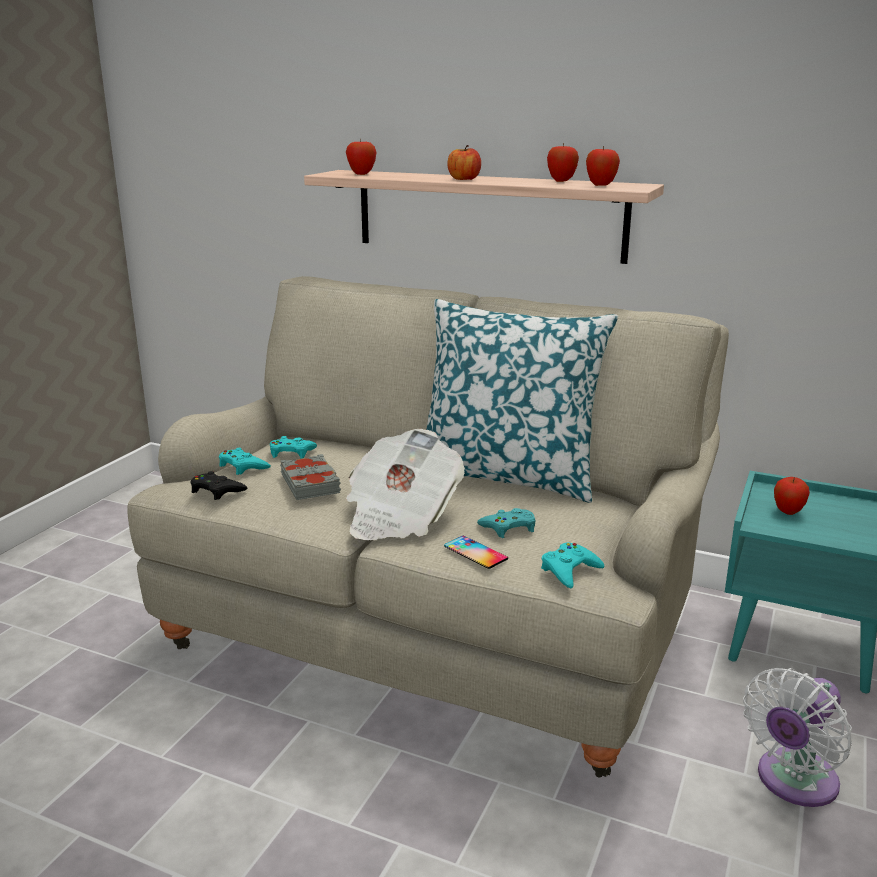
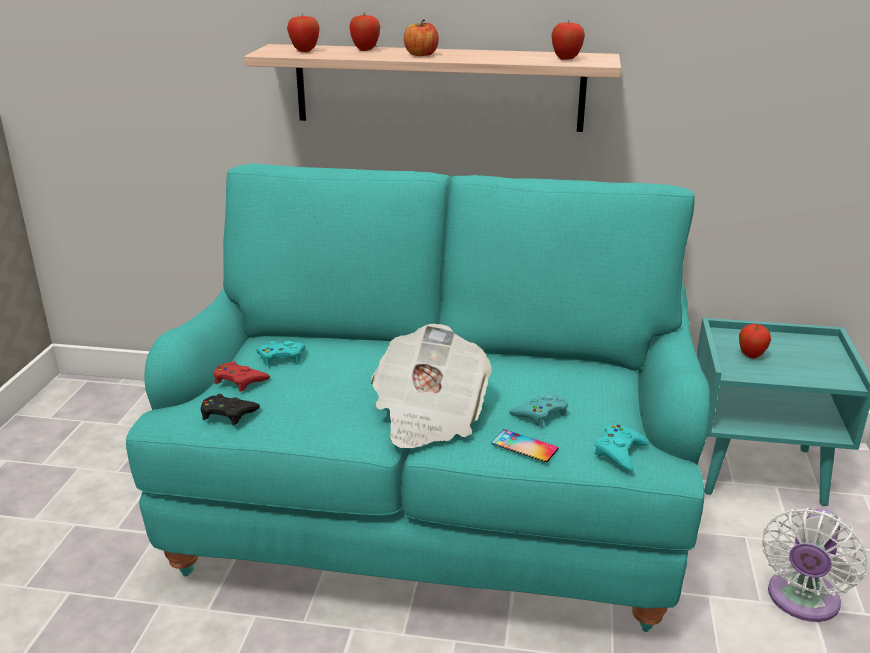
camera: 15 degrees left, 5 degrees up
beige sofa [127,276,729,777] -> turquoise sofa [126,164,710,632]
turquoise game controller [219,448,271,475] -> red game controller [213,361,270,392]
grey book [280,454,341,500] -> none
pillow [426,299,618,503] -> none
apple [547,143,579,182] -> apple moved to [349,14,380,51]

